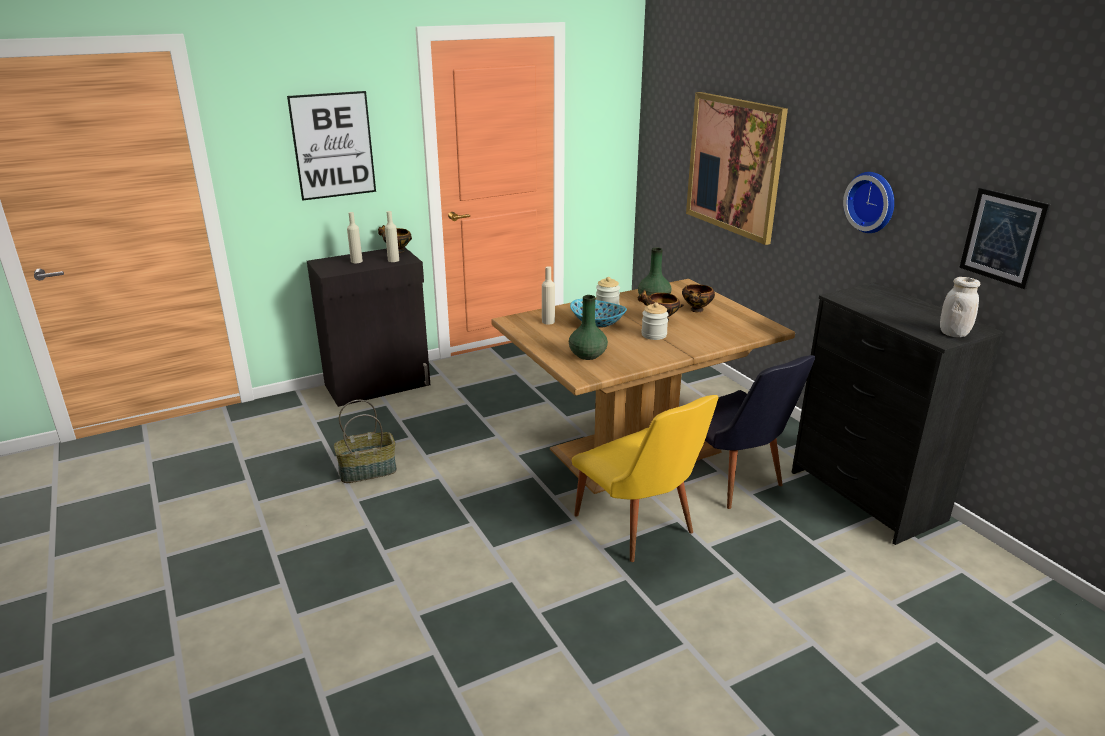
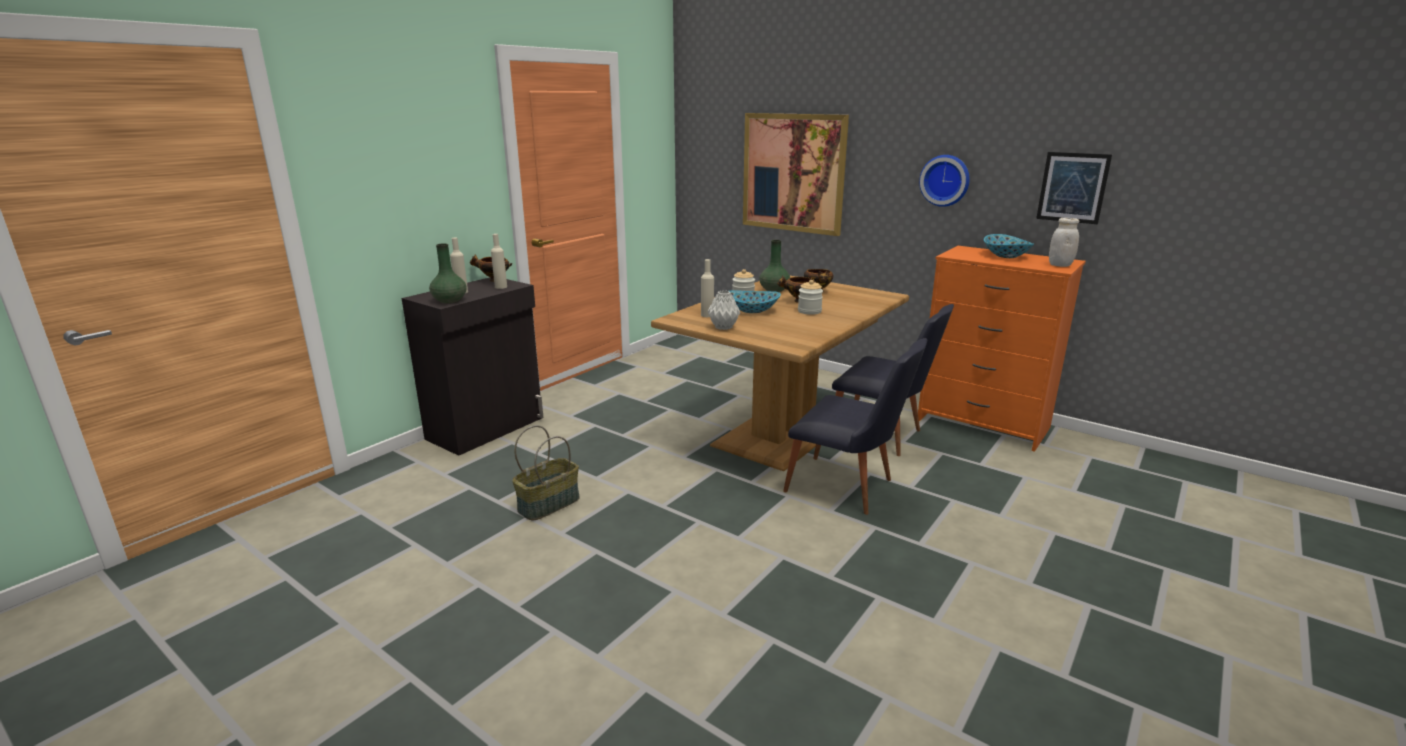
camera: 25 degrees left, 5 degrees down
picture [287,91,376,201] -> none
green vase [569,295,608,360] -> green vase moved to [429,243,467,303]
yellow chair [572,395,719,562] -> black chair [783,338,928,515]
black dresser [792,282,1004,545] -> orange dresser [918,246,1086,452]
none -> grey vase [708,291,740,330]
none -> bowl [984,234,1034,258]

